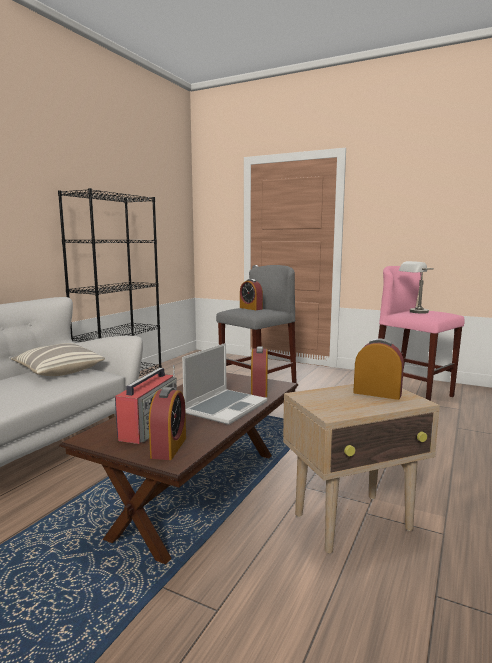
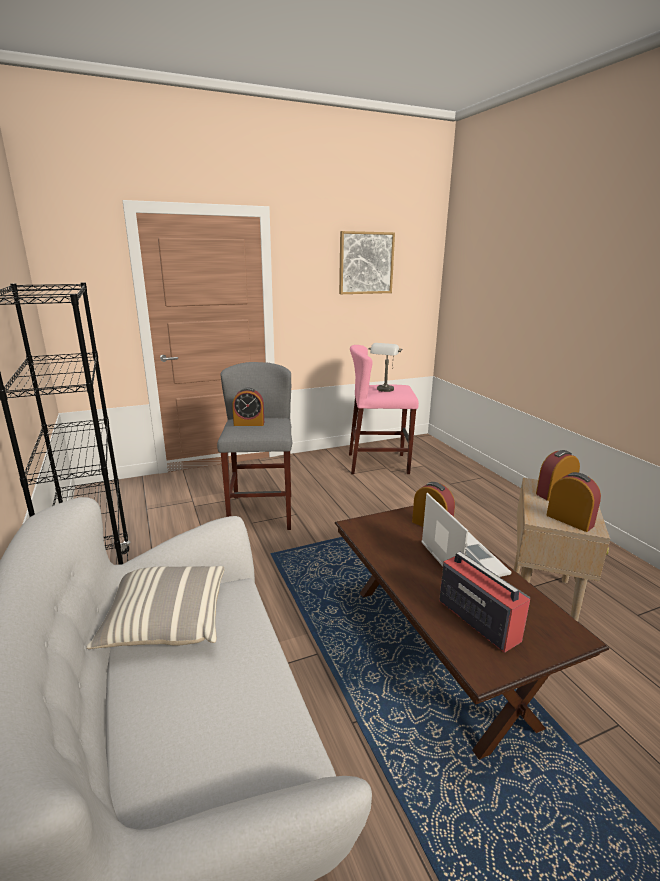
camera: 50 degrees left, 10 degrees up
alarm clock [149,387,186,460] -> alarm clock moved to [546,472,601,532]
none -> picture [339,231,395,294]

